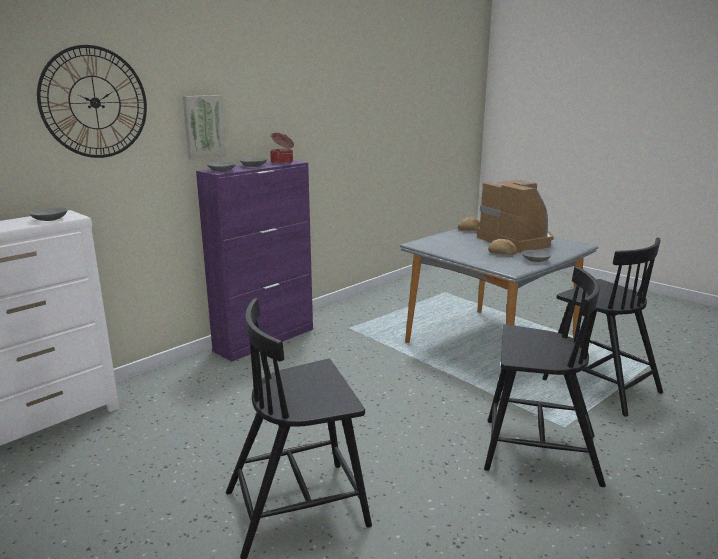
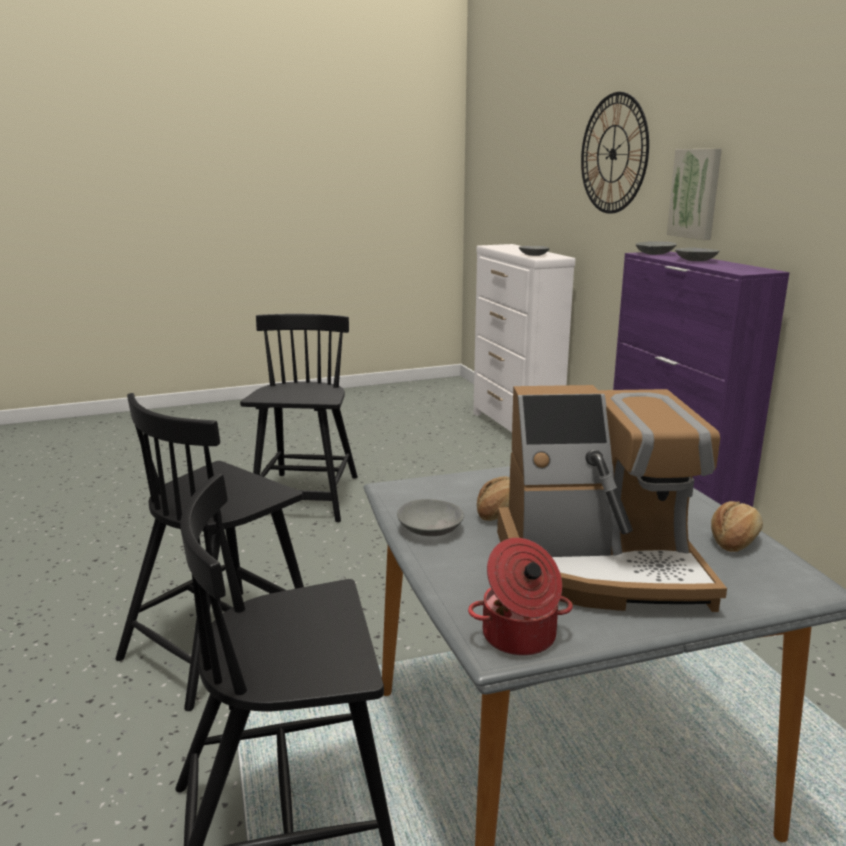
camera: 115 degrees right, 0 degrees up
cooking pot [270,133,294,164] -> cooking pot moved to [468,538,573,656]

